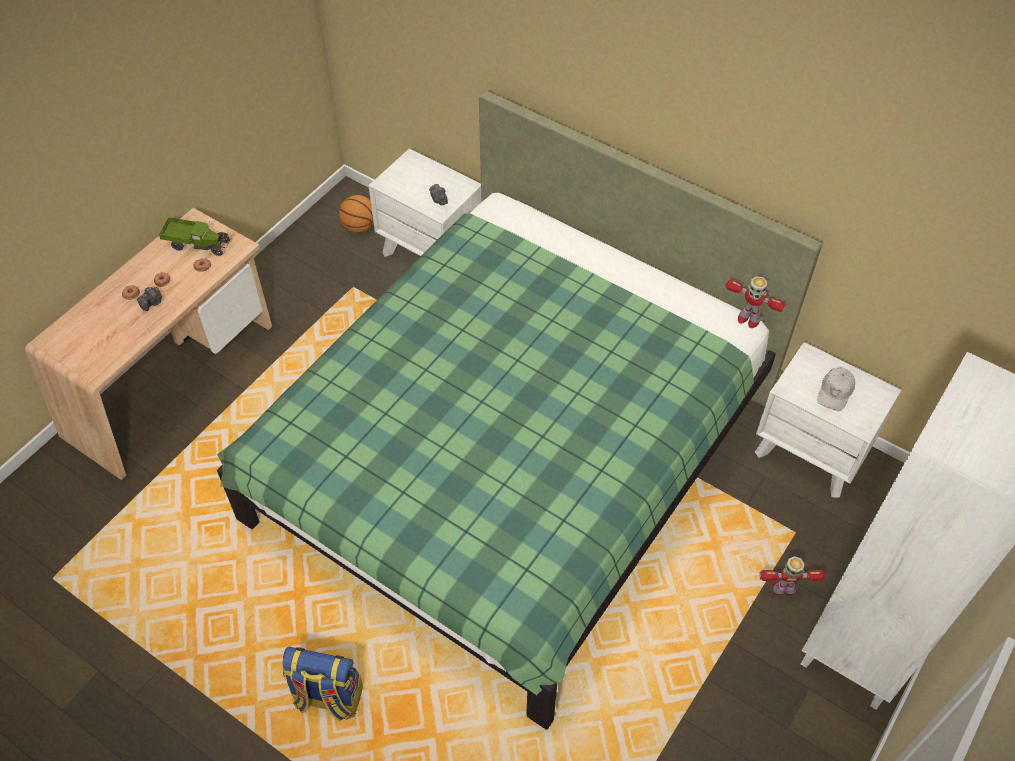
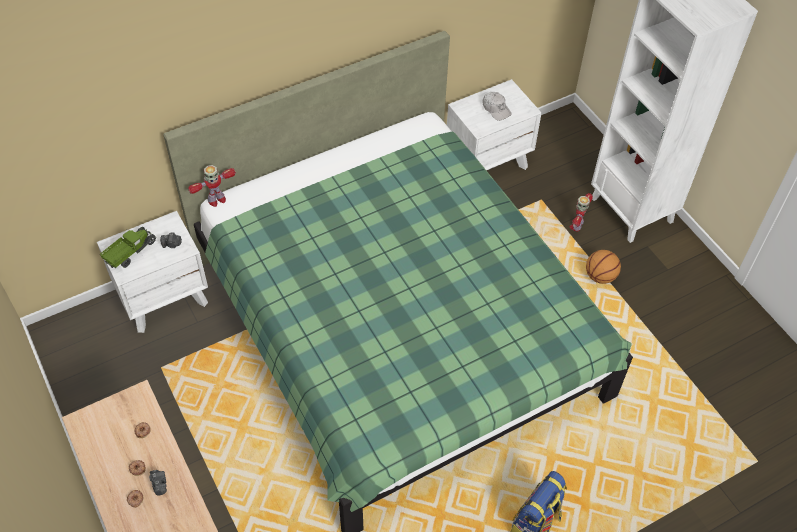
camera: 65 degrees left, 0 degrees up
toy truck [159,217,230,256] -> toy truck moved to [100,227,157,268]
basketball [339,195,374,233] -> basketball moved to [586,250,621,284]
toy robot [725,276,786,328] -> toy robot moved to [188,165,236,207]

